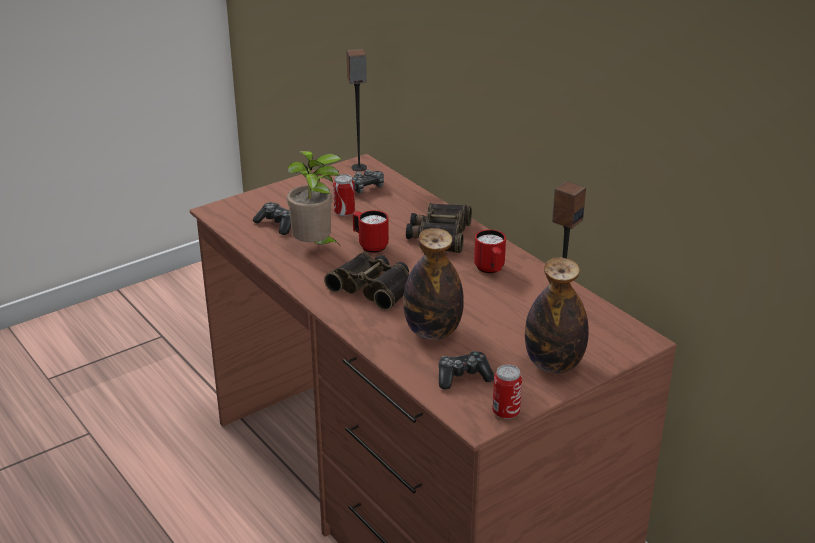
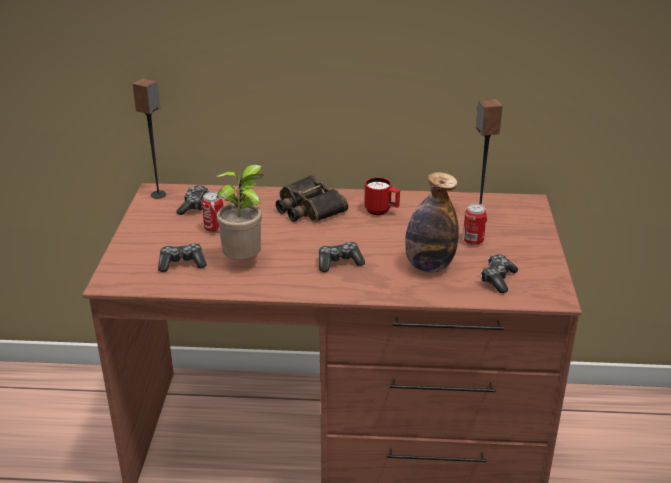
camera: 50 degrees left, 0 degrees up
binoculars [324,252,410,310] -> game controller [319,242,365,272]
red mug [353,210,389,253] -> none
can [492,364,522,419] -> can moved to [463,203,487,246]
bottle [525,257,589,374] -> none

